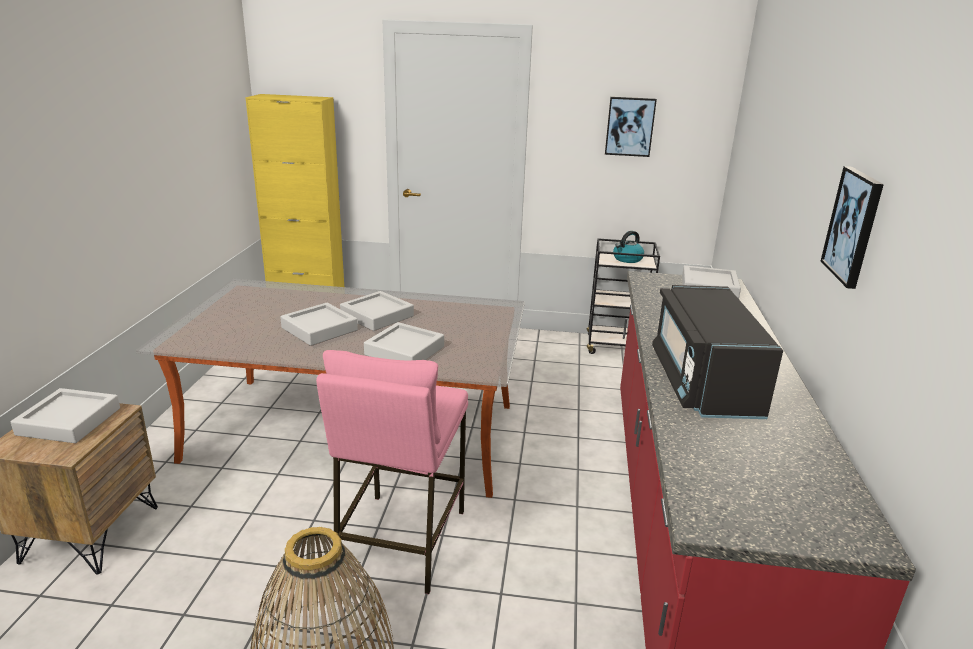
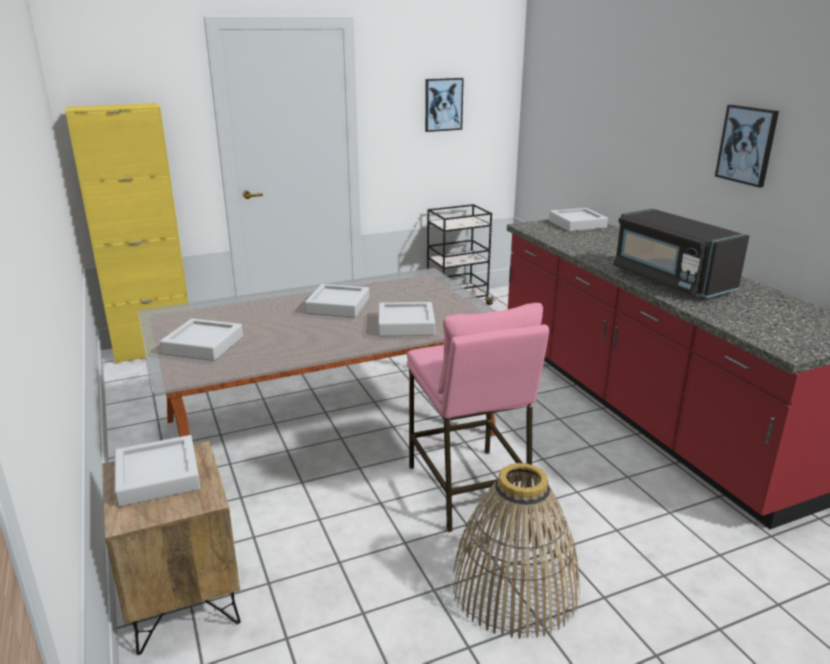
camera: 30 degrees left, 0 degrees up
grey tray [280,303,358,346] -> grey tray moved to [160,318,243,361]
kettle [613,231,644,263] -> none

